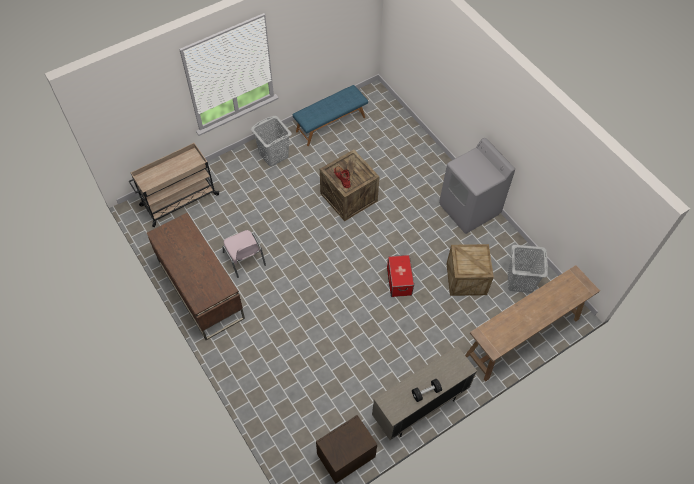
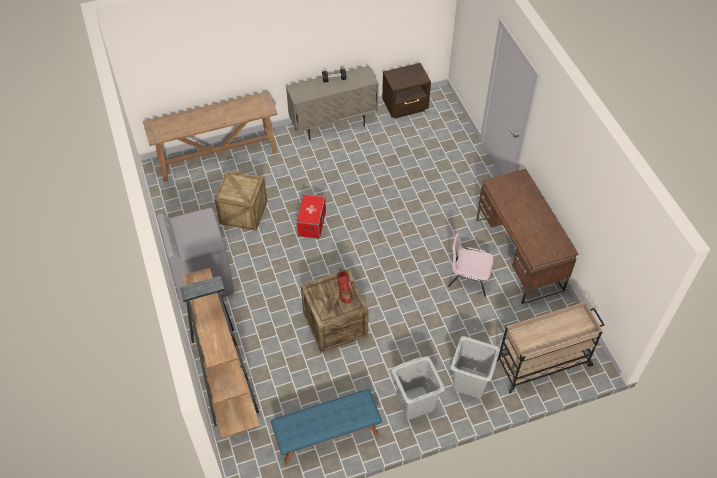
camera: 165 degrees left, 5 degrees down
pink chair [223,230,266,278] -> pink chair turned 60 degrees counterclockwise [448,233,494,297]
grey laundry basket [508,245,548,293] -> grey laundry basket moved to [451,336,500,398]
none -> brown bookcase [179,268,260,439]

